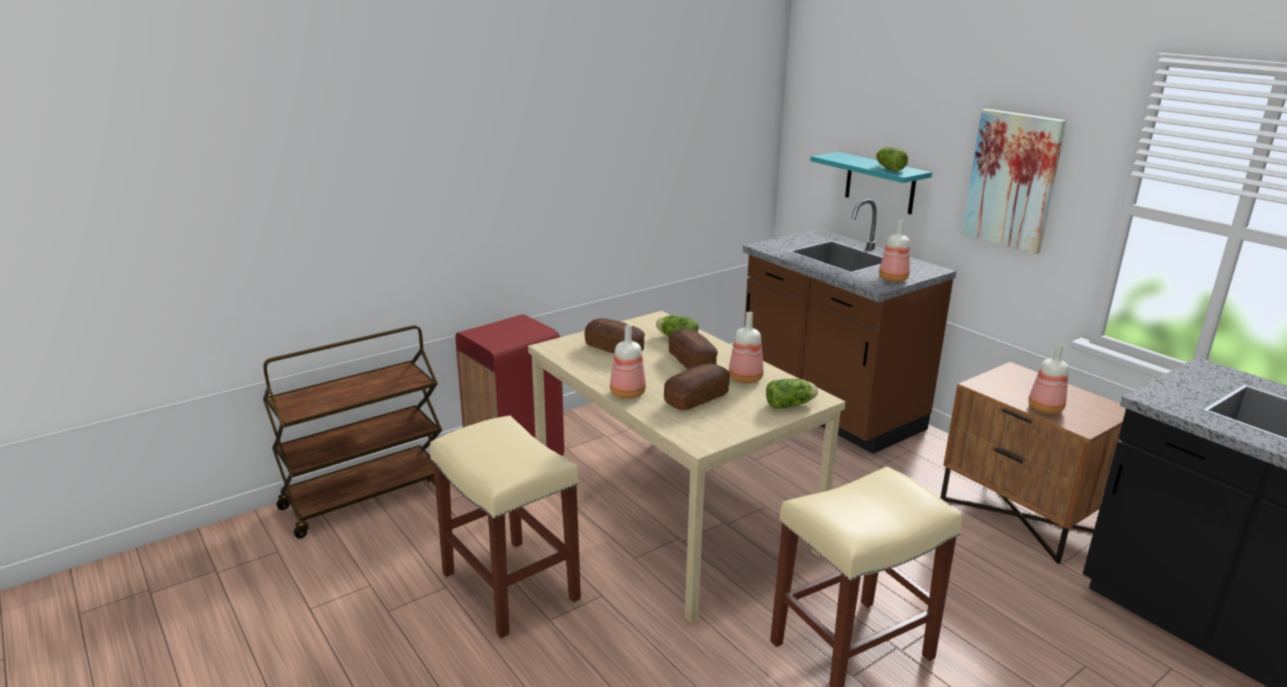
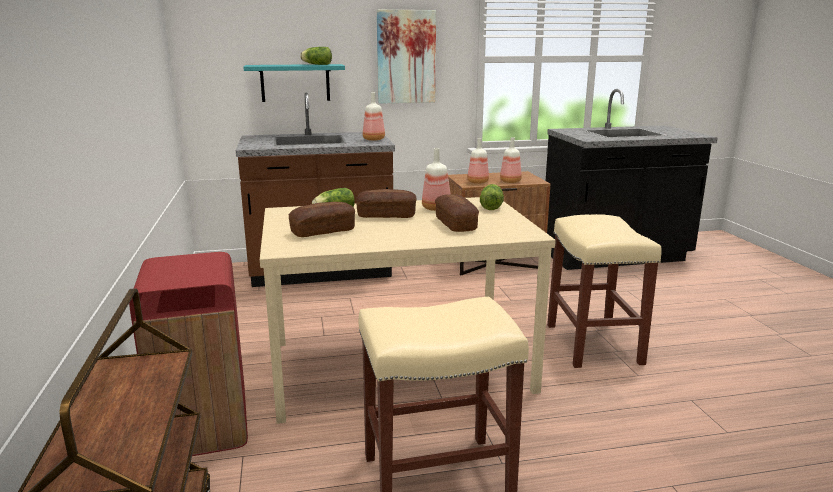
camera: 65 degrees left, 5 degrees down
bottle [610,325,646,399] -> bottle moved to [467,138,489,184]

